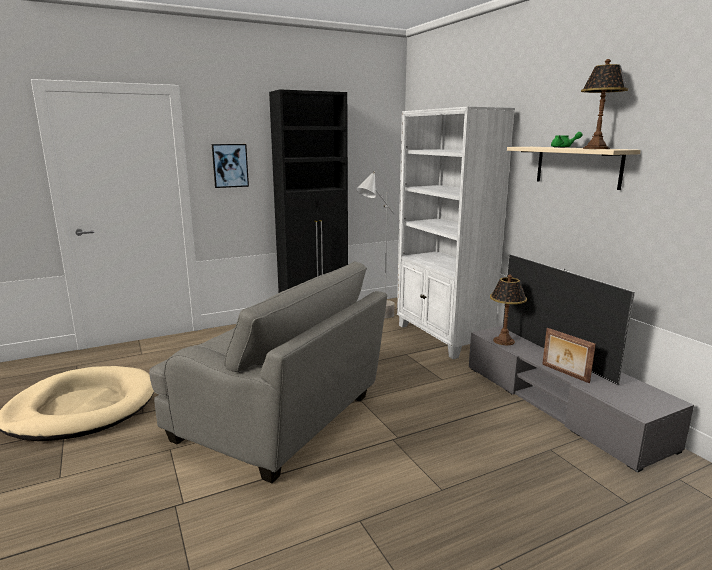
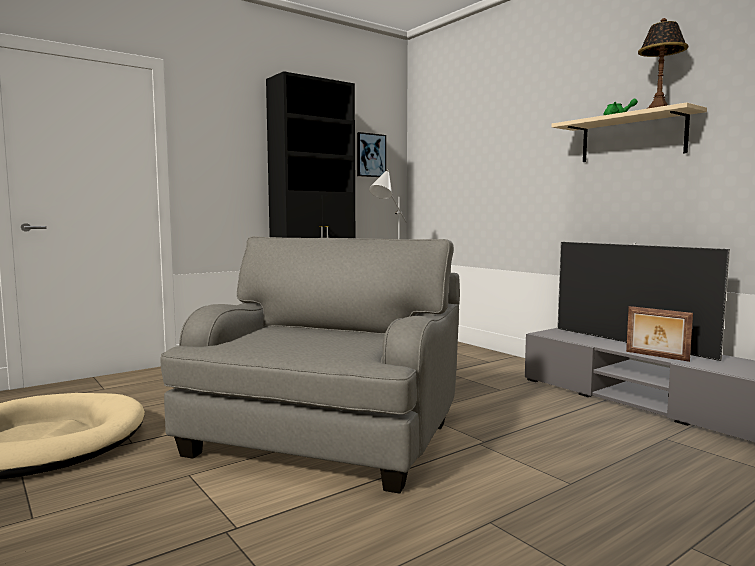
camera: 10 degrees left, 10 degrees down
grey armchair [149,261,387,483] -> grey armchair turned 90 degrees counterclockwise [160,236,460,494]
picture [212,144,249,188] -> picture moved to [357,132,386,177]
white bookcase [397,107,515,359] -> none
table lamp [490,275,527,345] -> none

